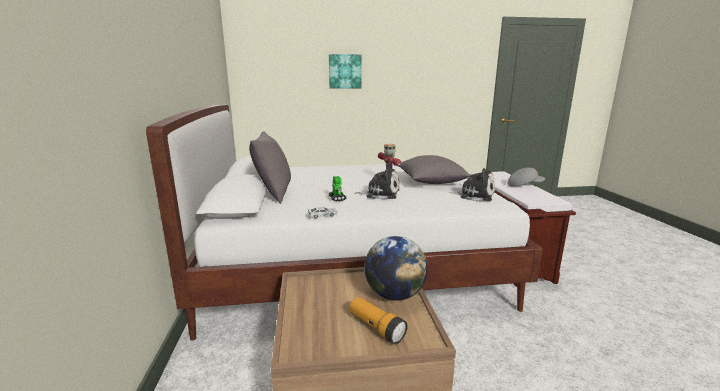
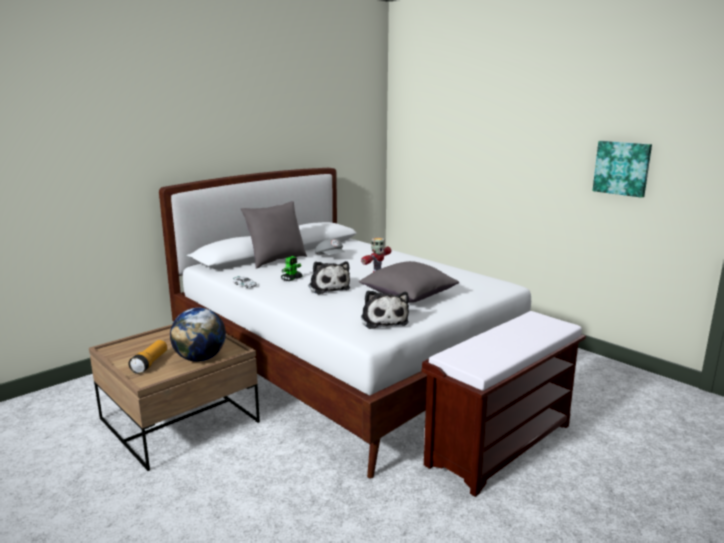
camera: 55 degrees right, 0 degrees up
picture [329,54,361,89] -> picture moved to [592,141,652,198]
grey cap [508,167,545,187] -> grey cap moved to [315,239,345,255]

